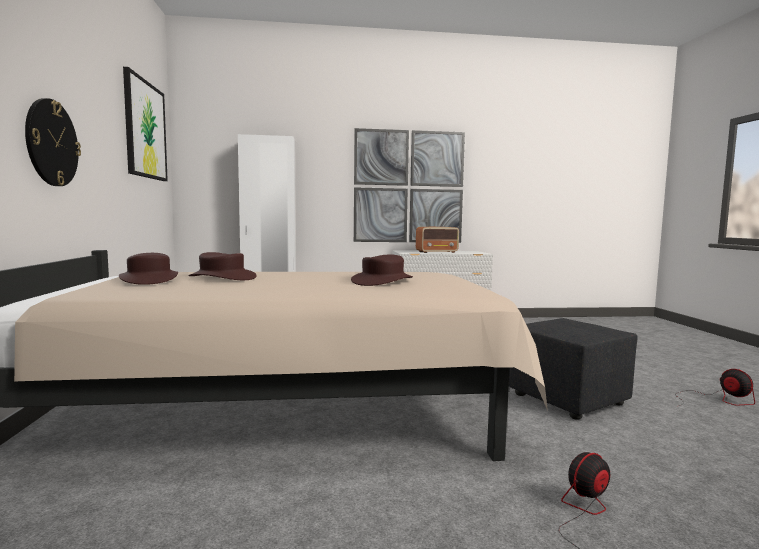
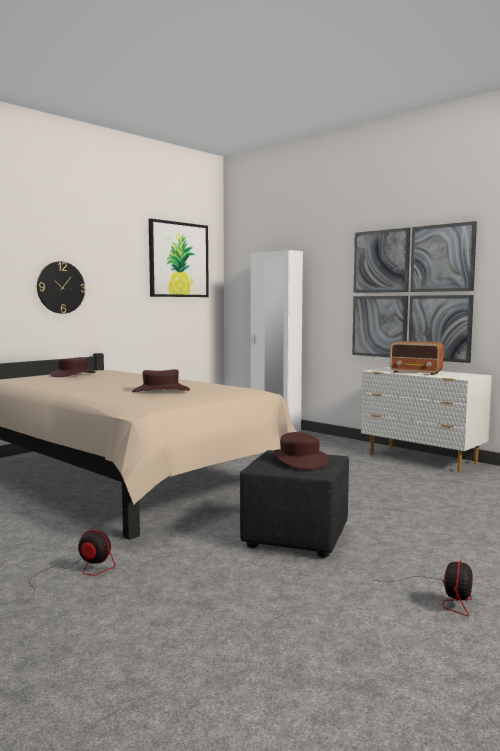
camera: 50 degrees right, 0 degrees up
brown hat [188,252,257,280] -> brown hat moved to [273,432,329,470]

